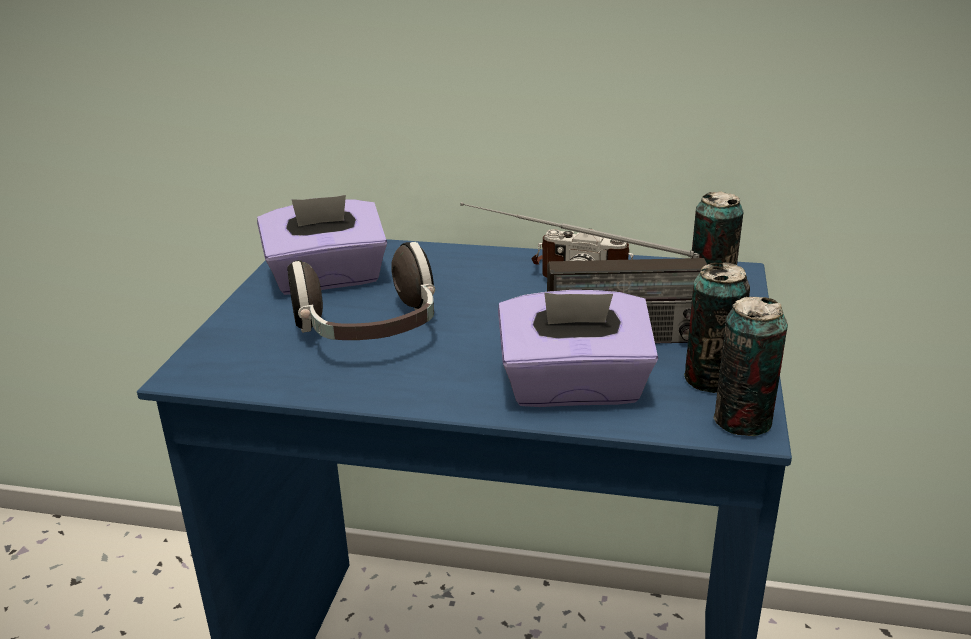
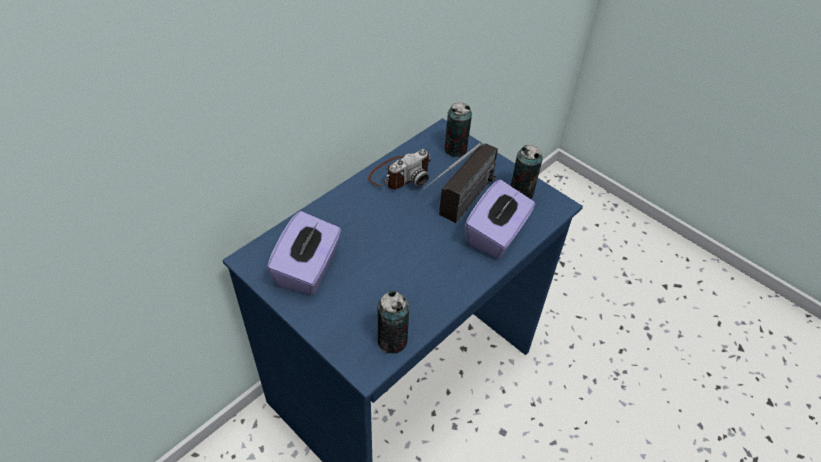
camera: 60 degrees left, 20 degrees up
headphones [287,242,435,340] -> none
can [713,297,788,436] -> can moved to [378,291,409,354]

